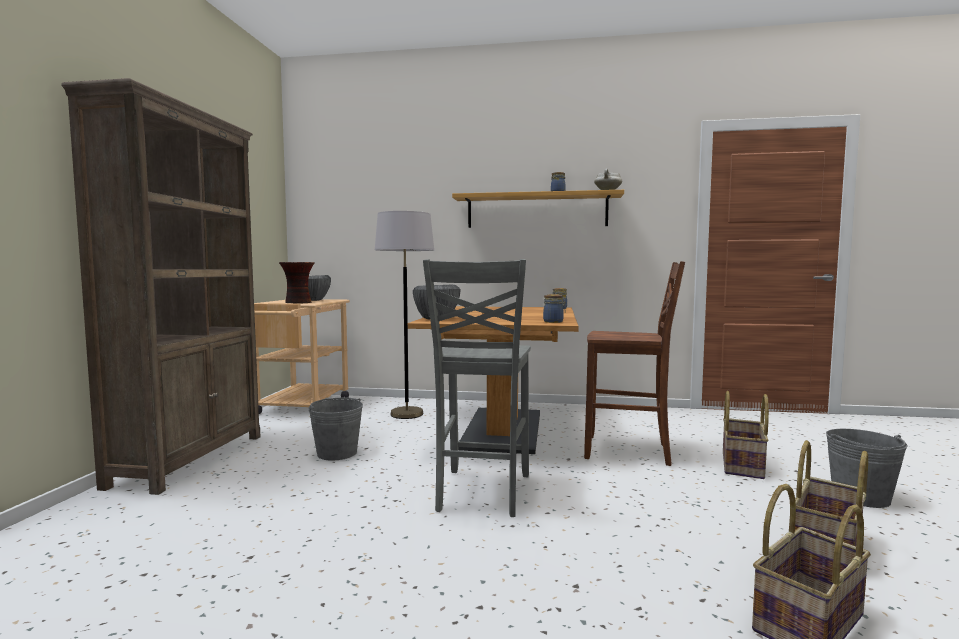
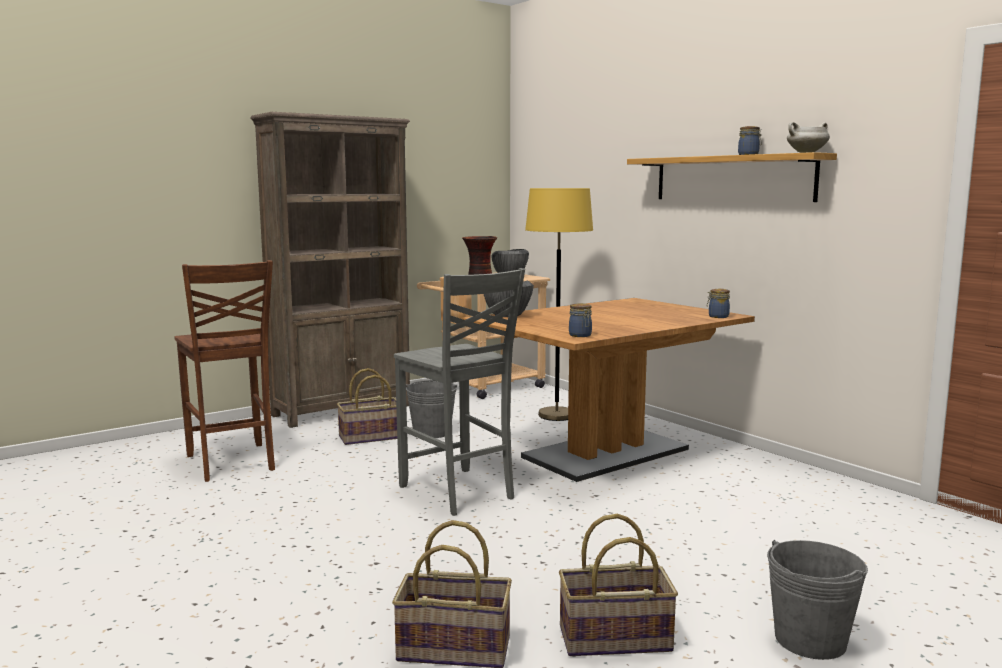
camera: 45 degrees right, 5 degrees up
grey floor lamp [375,211,434,419] -> yellow floor lamp [525,188,593,421]
grey chair [423,259,531,517] -> grey chair turned 90 degrees counterclockwise [394,268,525,516]
brown chair [584,261,685,466] -> brown chair moved to [174,260,275,482]
basket [723,391,769,479] -> basket moved to [337,368,397,445]

